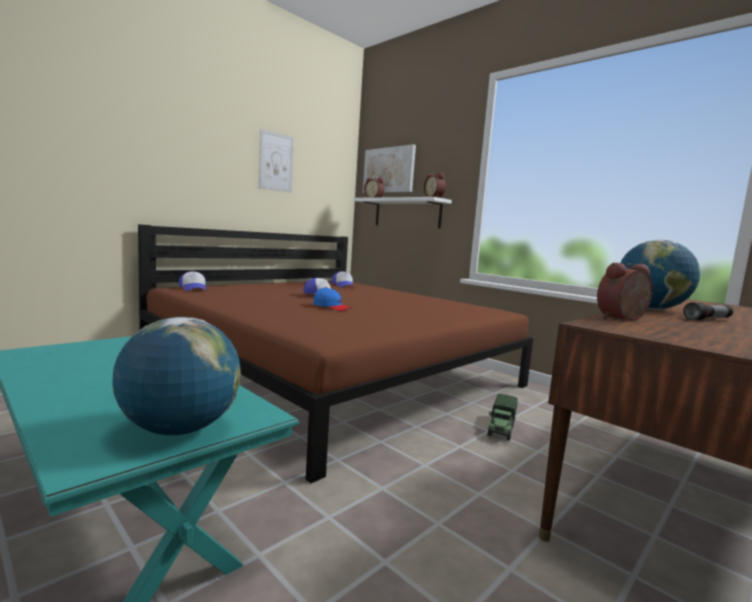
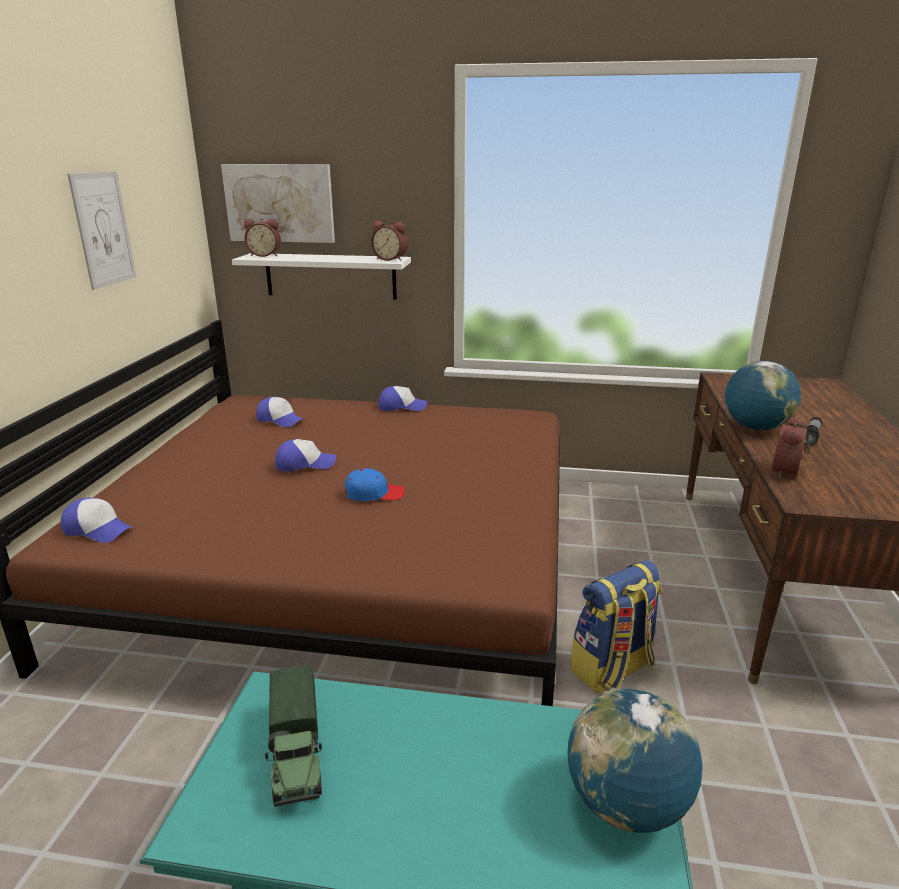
camera: 35 degrees left, 15 degrees up
toy truck [488,394,518,441] -> toy truck moved to [265,665,322,807]
none -> cap [378,386,427,411]
none -> backpack [570,560,662,694]

